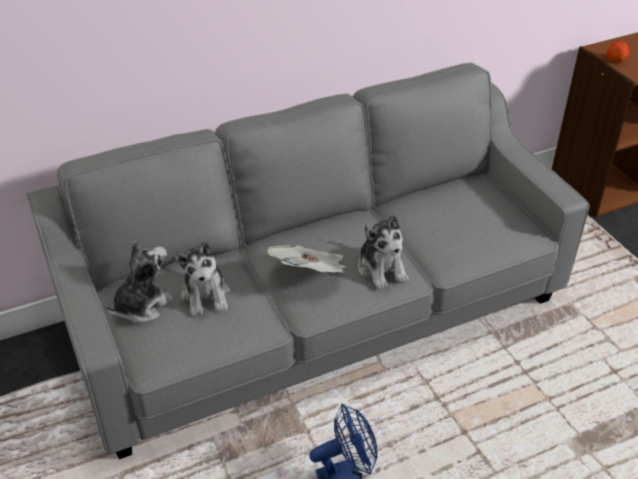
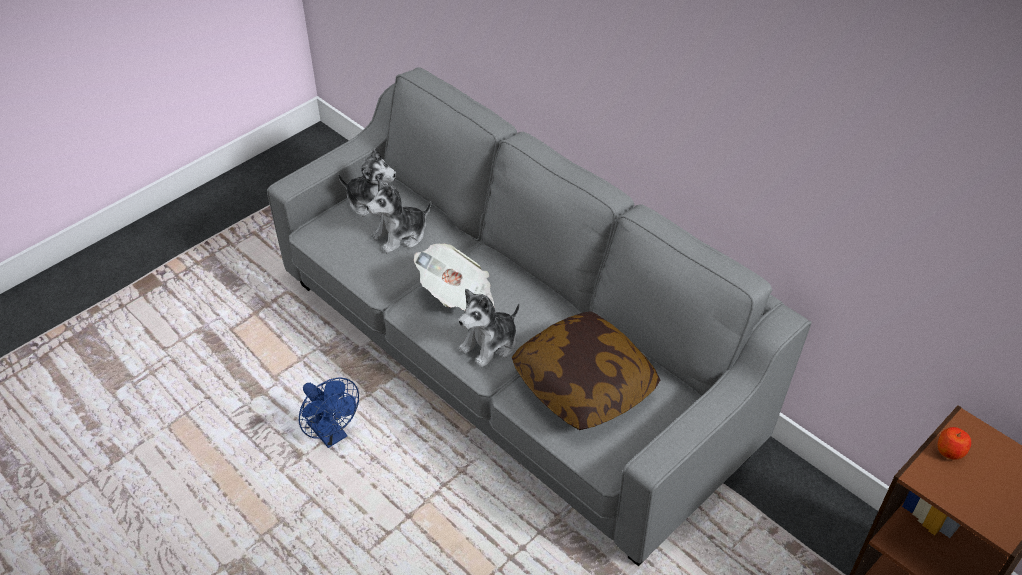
camera: 70 degrees right, 5 degrees up
none -> pillow [512,311,660,430]

